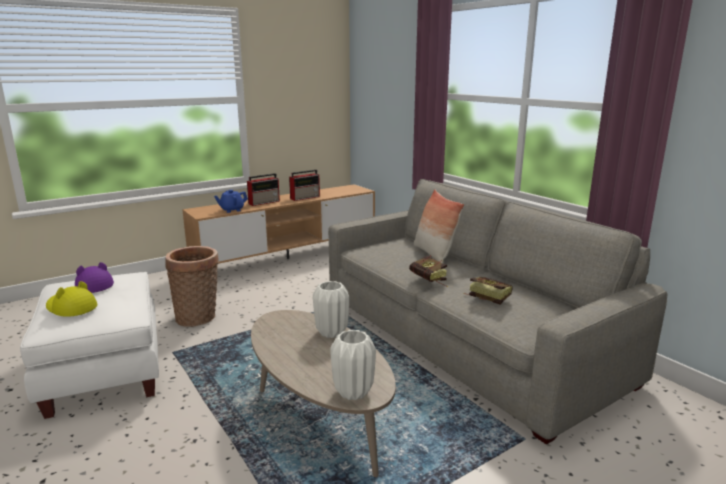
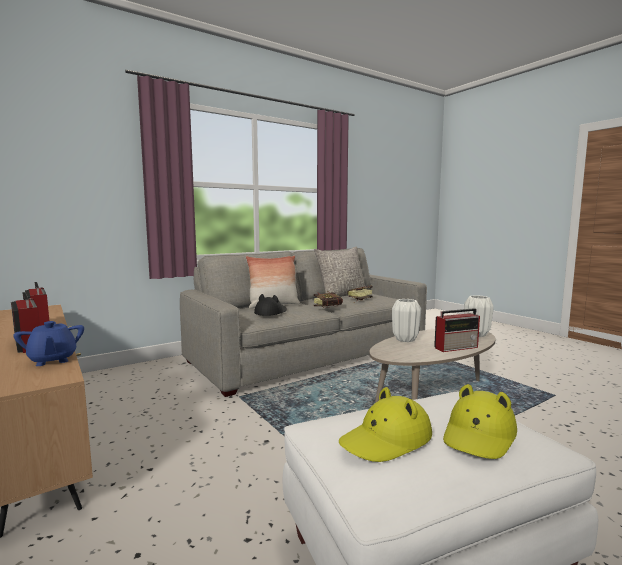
camera: 90 degrees left, 10 degrees down
purple hat [75,262,114,293] -> yellow hat [339,387,432,462]
basket [165,246,219,327] -> none
none -> black hat [254,294,287,316]
none -> grey pillow [314,247,367,297]
none -> radio [434,308,480,352]

